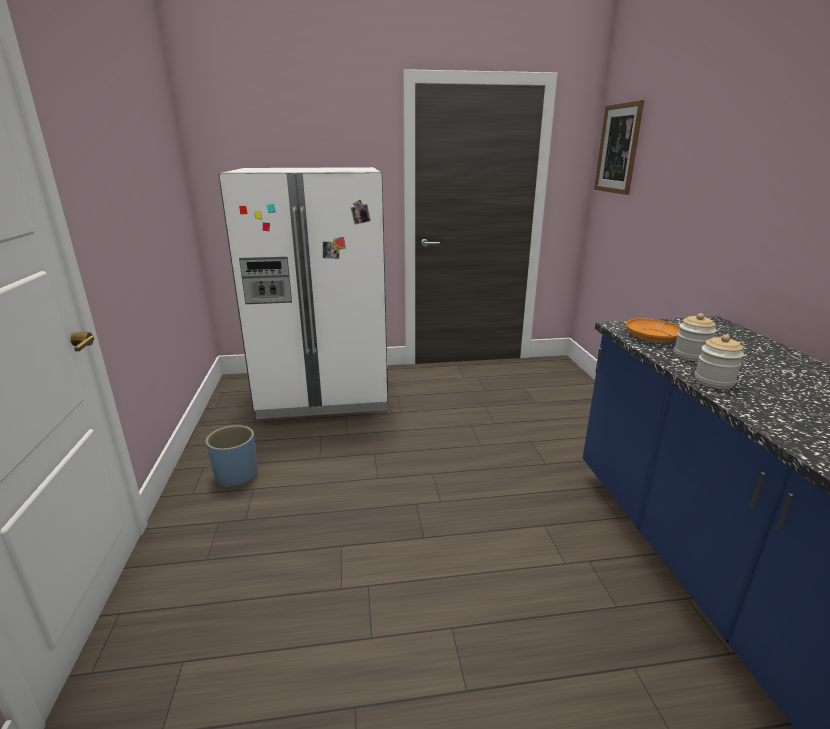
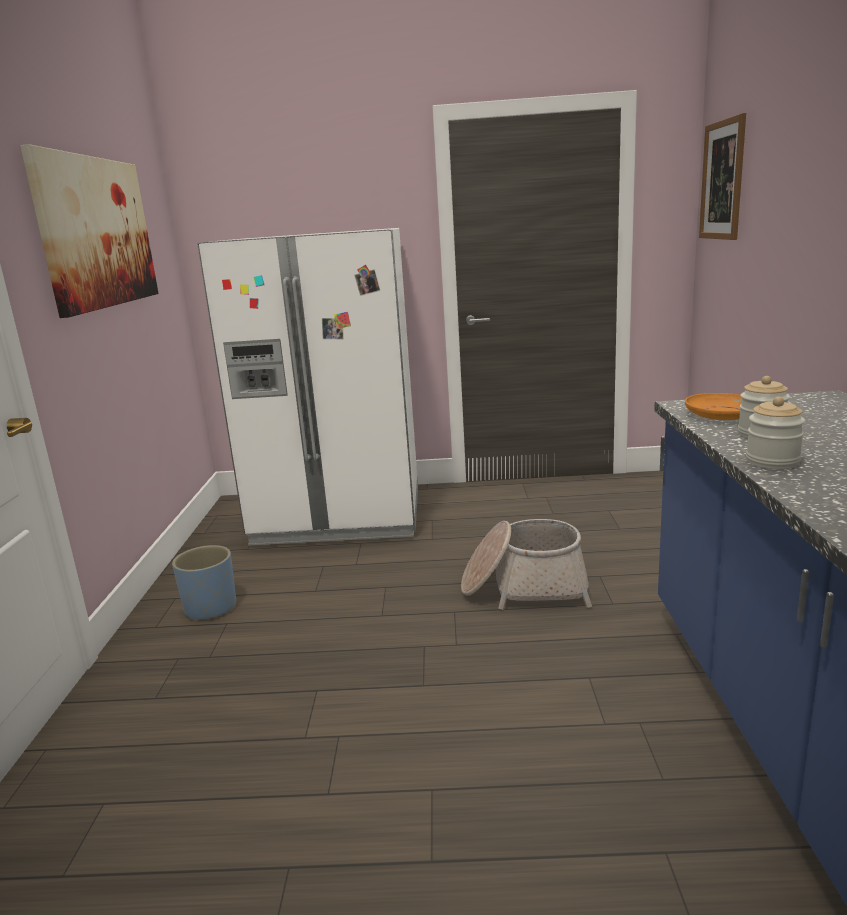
camera: 10 degrees right, 5 degrees down
none -> picture [20,144,158,318]
none -> basket [461,519,592,610]

